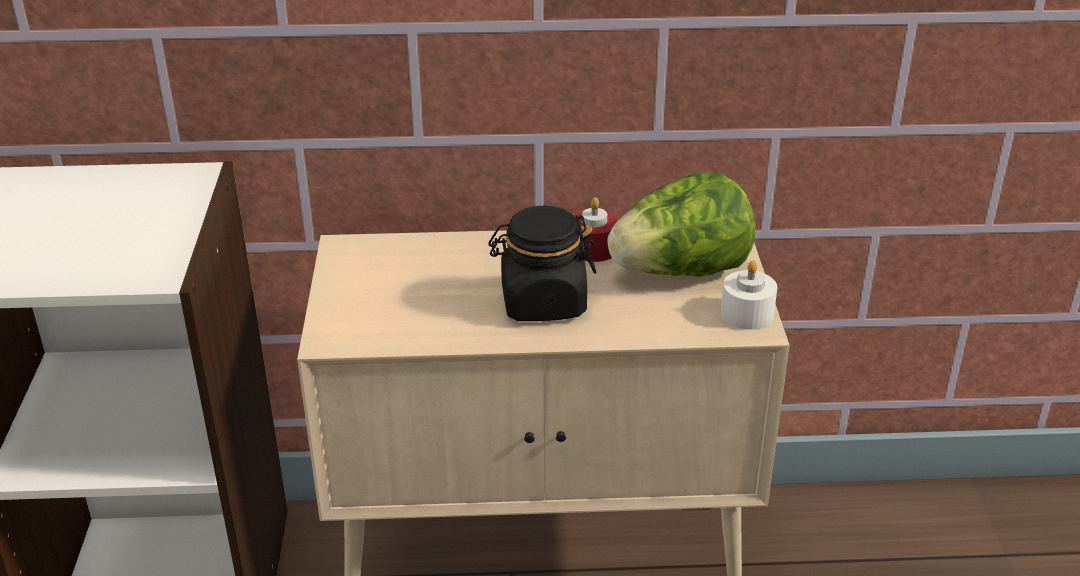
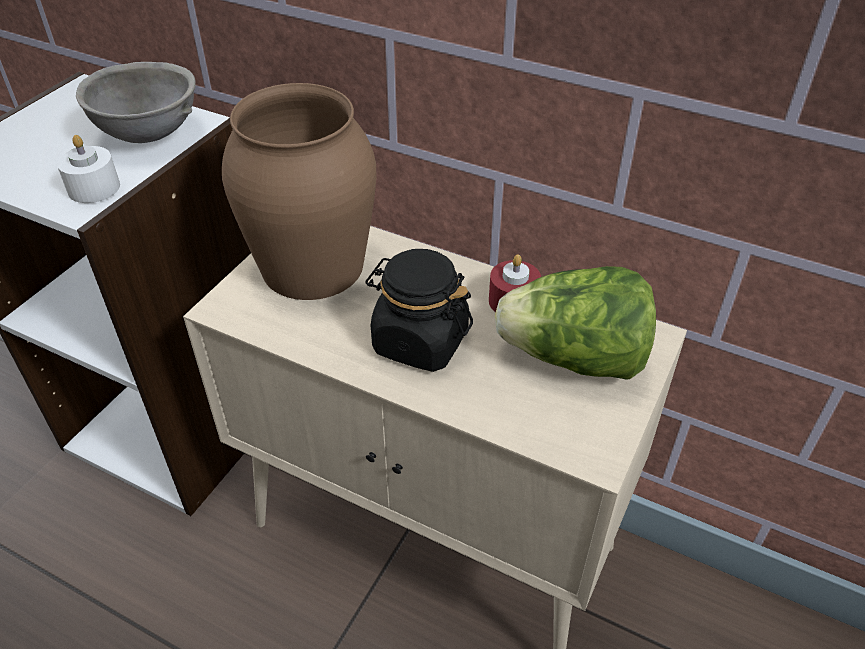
camera: 30 degrees right, 10 degrees up
white candle [721,260,777,330] -> white candle moved to [57,135,120,203]
none -> grey bowl [76,62,196,143]
none -> brown vase [222,83,377,300]

